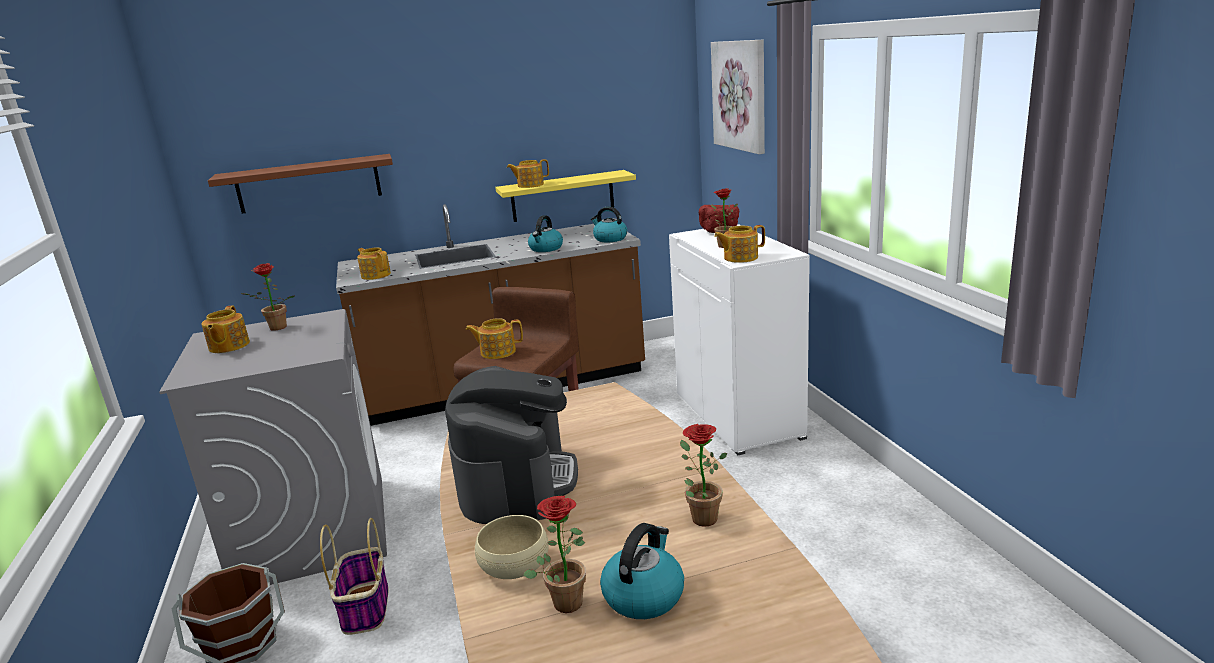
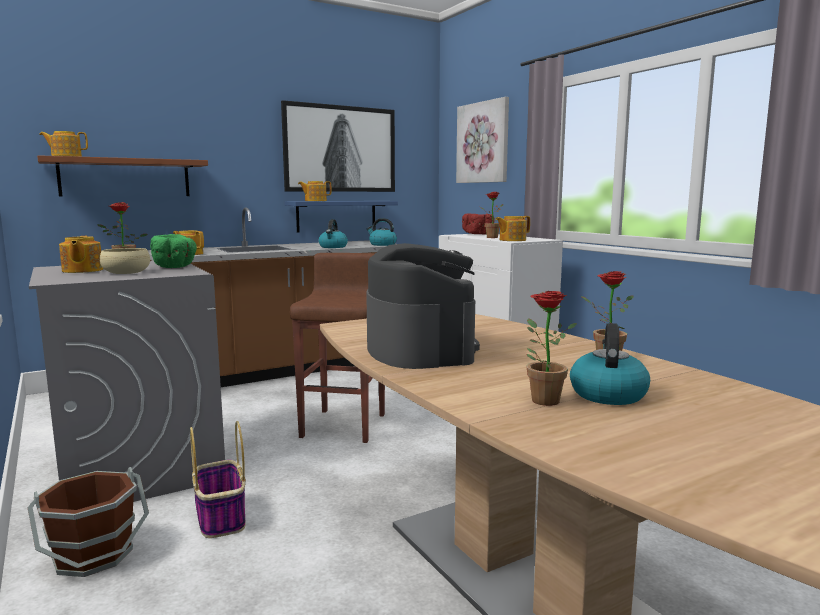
camera: 15 degrees left, 10 degrees down
teapot [465,318,523,359] -> teapot moved to [39,131,88,157]
beige bowl [475,515,549,579] -> beige bowl moved to [100,248,150,274]
yellow shelf [495,170,636,222] -> blue shelf [285,201,398,232]
none -> green bowl [150,234,197,268]
none -> picture [281,100,395,192]

